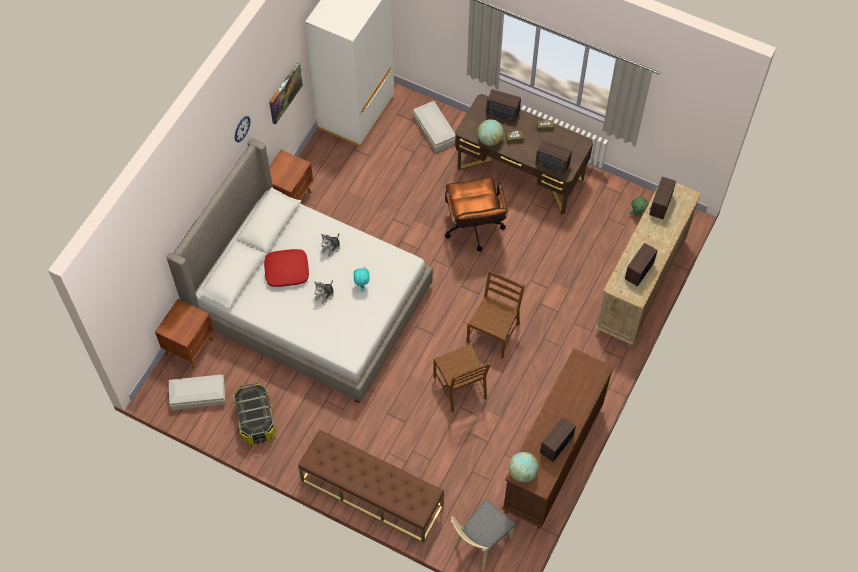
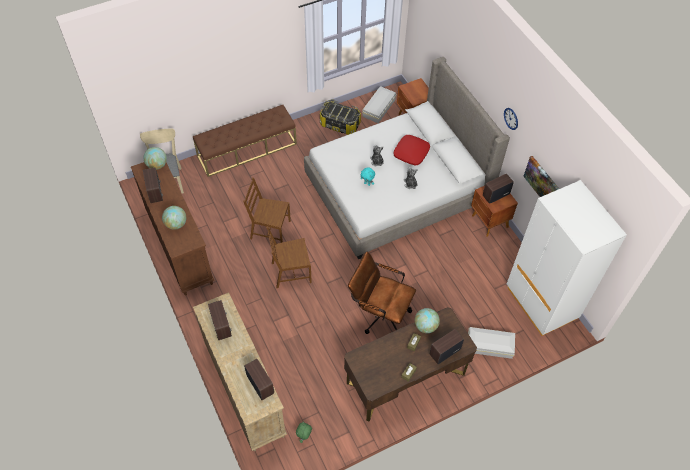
camera: 125 degrees right, 5 degrees down
brown chair [467,270,525,359] -> brown chair turned 105 degrees clockwise [266,226,312,288]
radio [536,140,572,175] -> radio moved to [483,174,514,204]
none -> globe [162,206,186,230]

